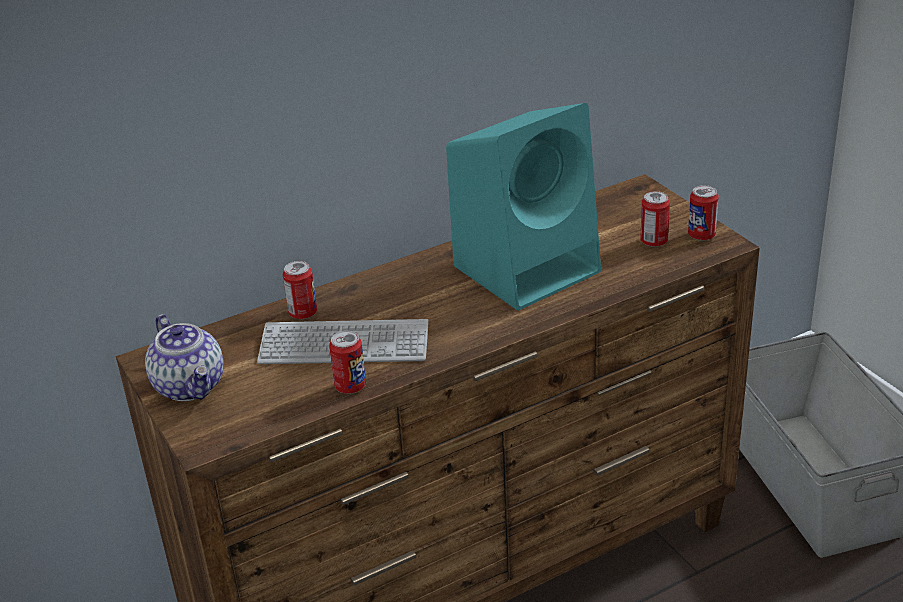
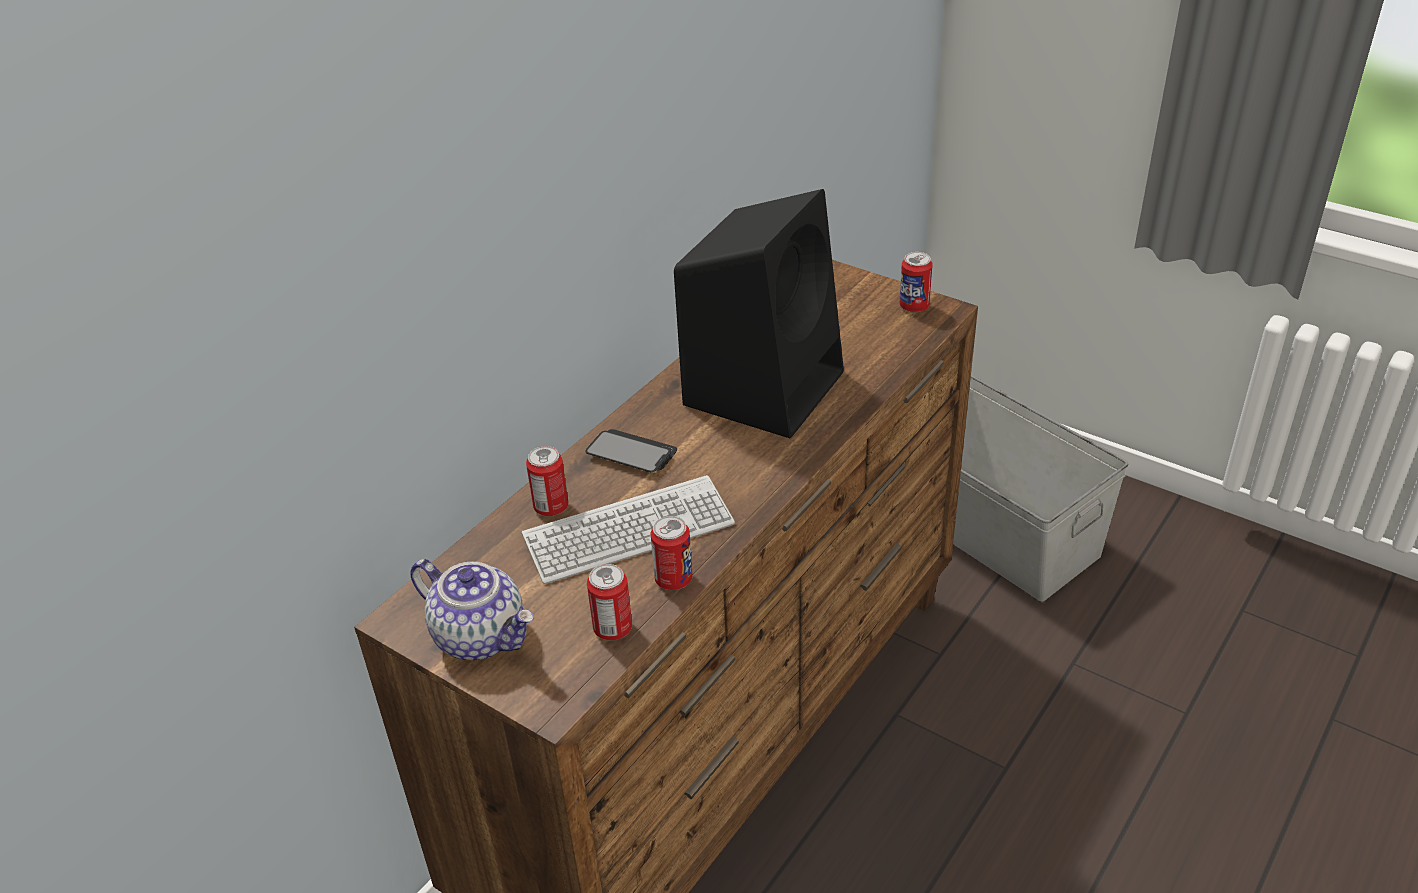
camera: 25 degrees left, 5 degrees up
turquoise speaker [446,103,601,310] -> black speaker [674,189,844,438]
can [640,191,670,247] -> can moved to [587,564,632,640]
none -> phone [585,429,677,473]

